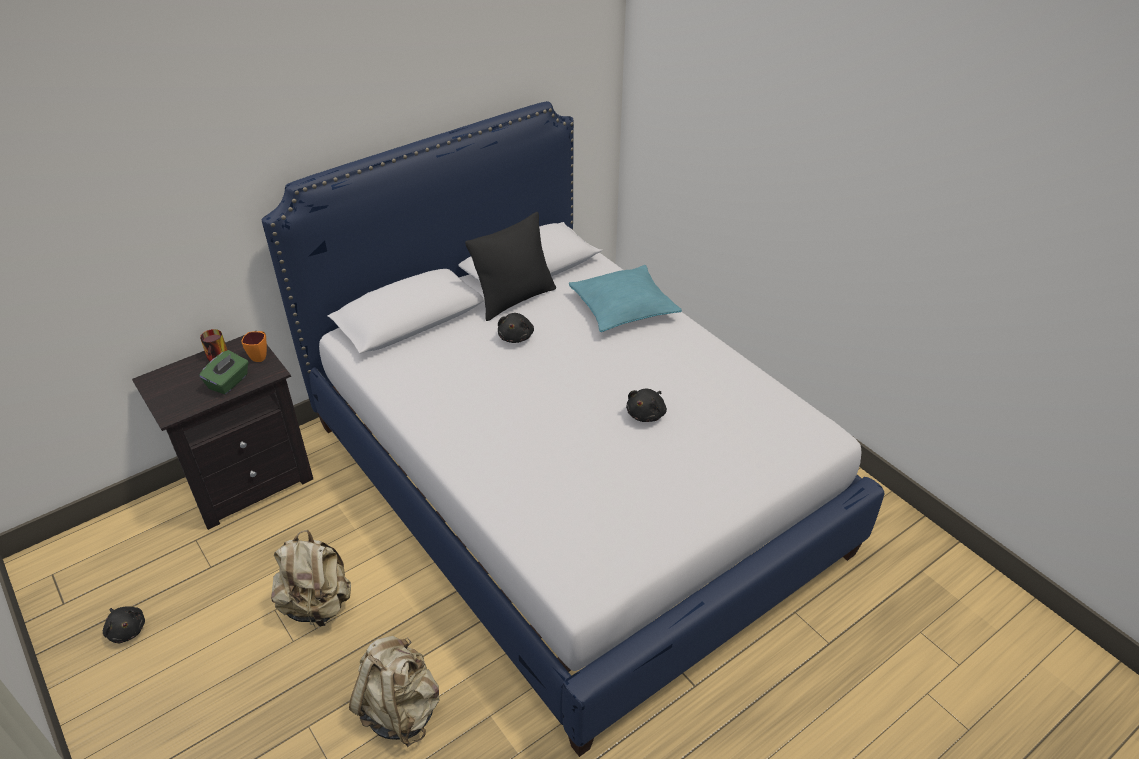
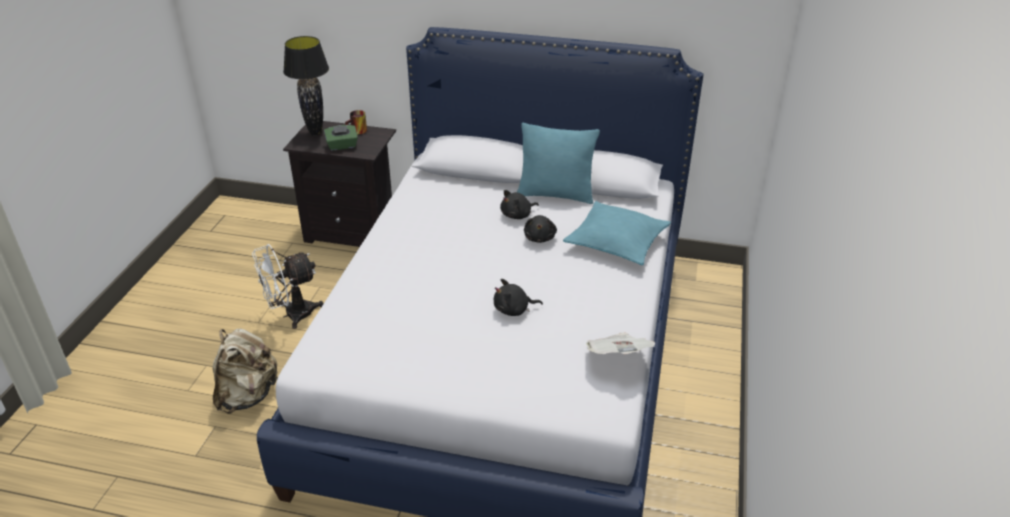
camera: 50 degrees right, 5 degrees down
black plush toy [103,606,145,643] -> black plush toy moved to [524,215,557,243]
orange mug [242,331,267,362] -> none
beige backpack [271,530,351,628] -> white fan [252,244,323,329]
black pillow [465,212,556,321] -> turquoise pillow [517,123,600,204]
none -> black table lamp [283,36,329,136]
none -> newspaper [586,333,655,354]

